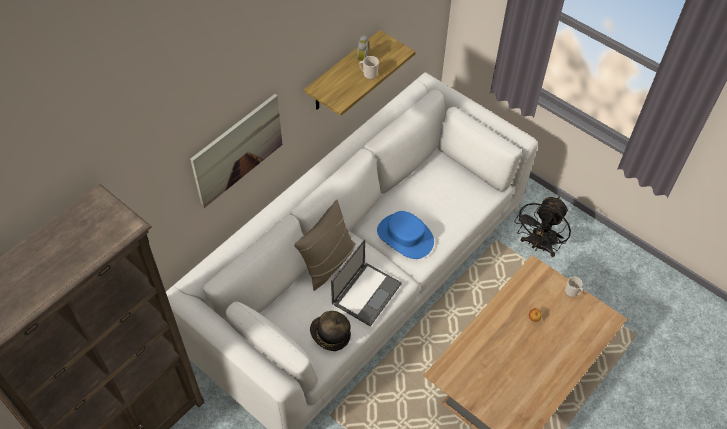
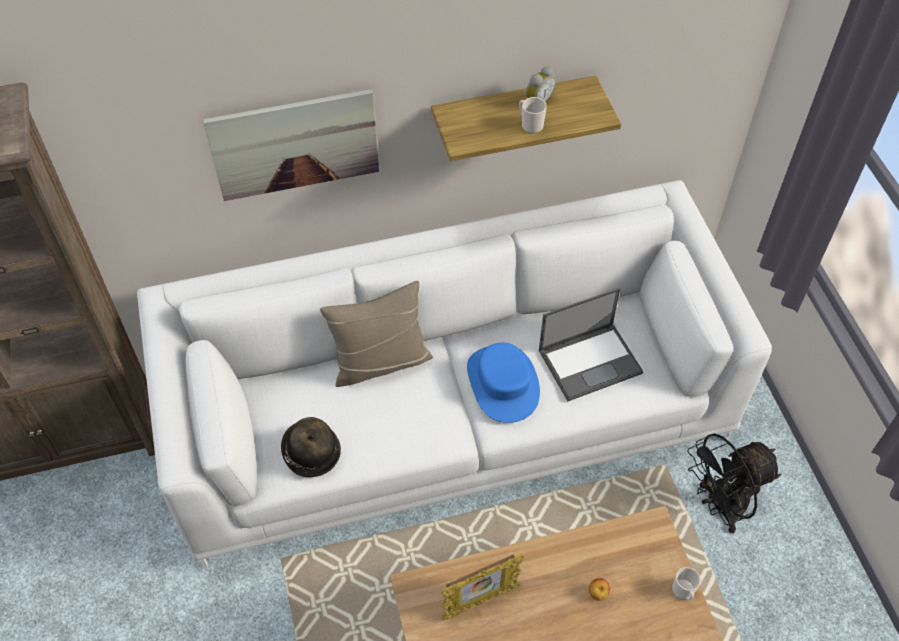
camera: 35 degrees right, 0 degrees up
laptop [331,239,402,326] -> laptop moved to [539,288,644,401]
none -> picture frame [441,554,524,621]

